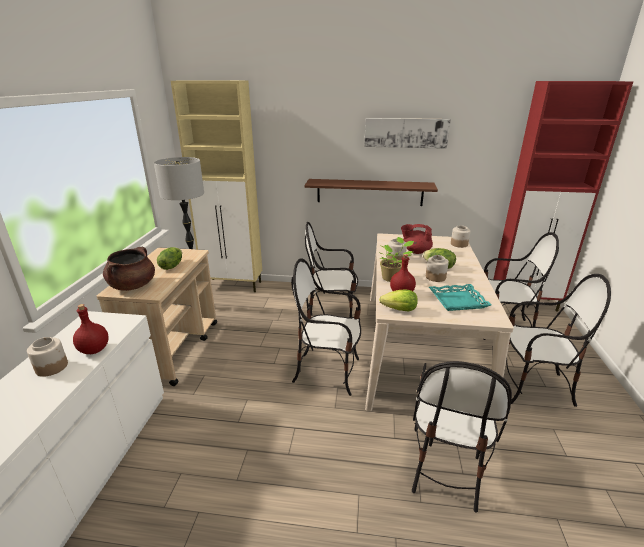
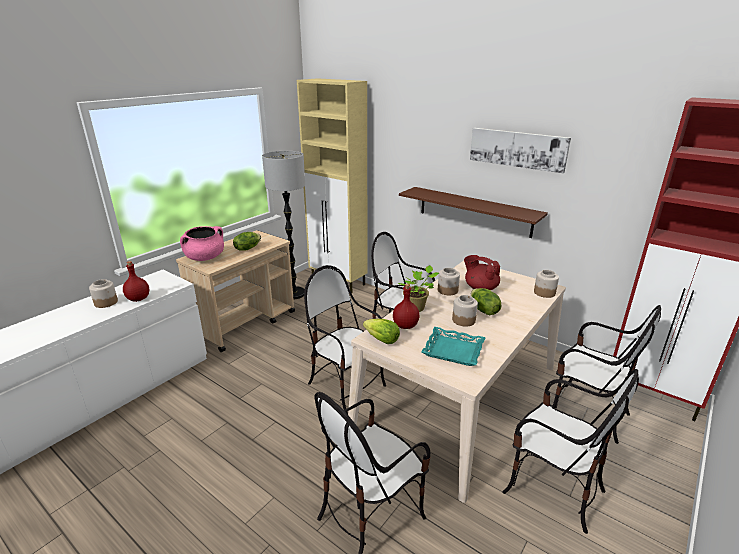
camera: 30 degrees right, 0 degrees up
brown cooking pot [103,247,155,291] -> pink cooking pot [180,226,224,261]

